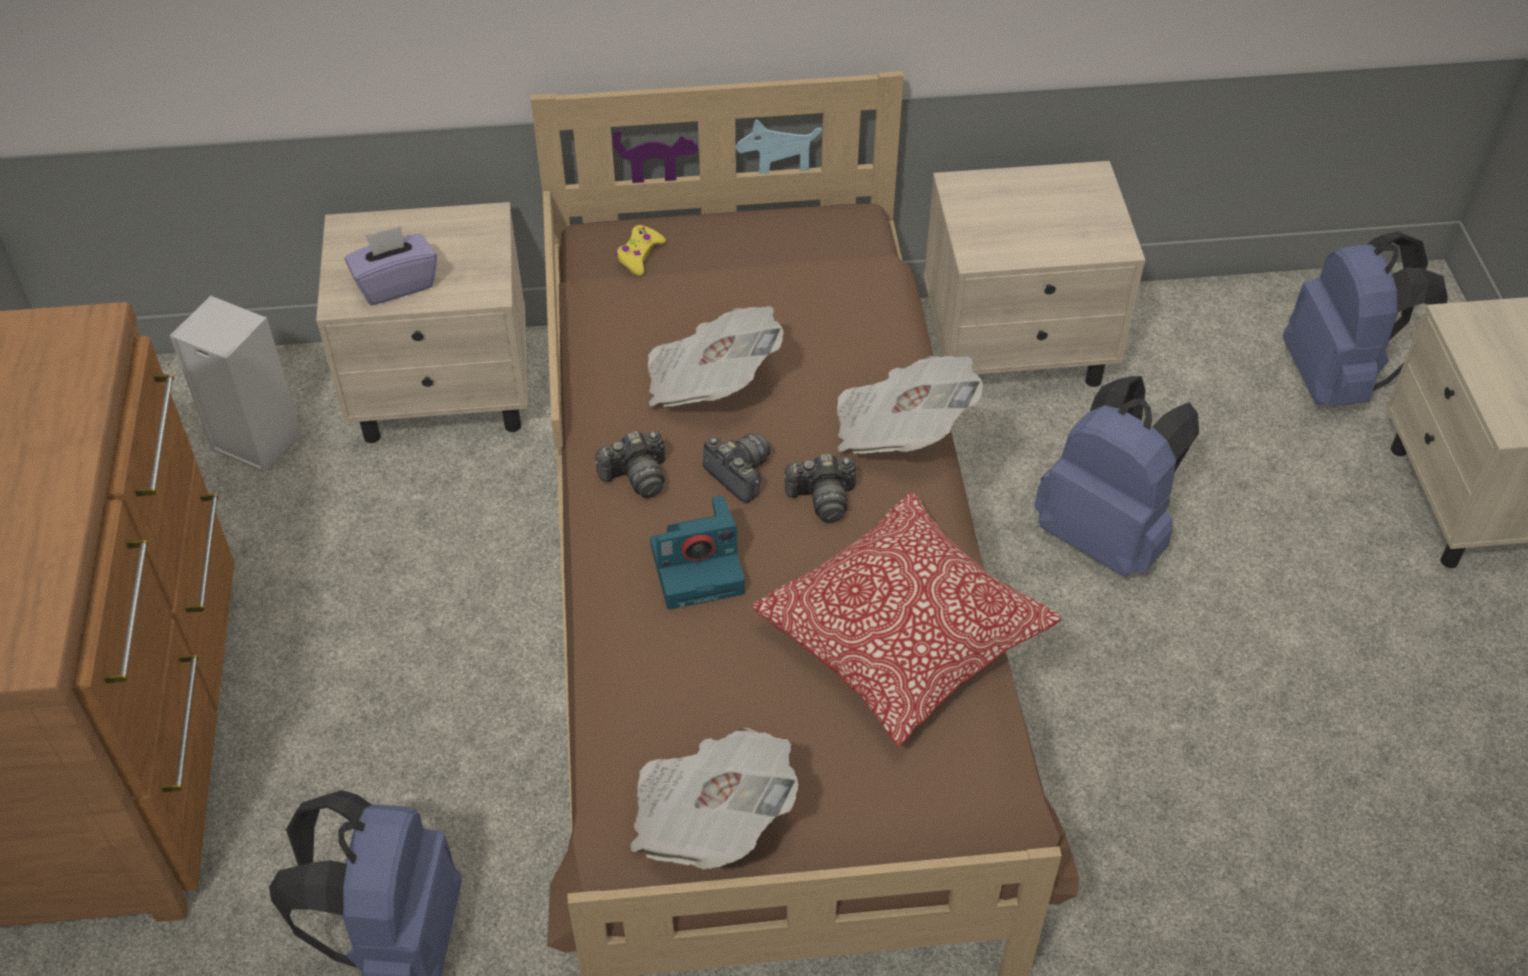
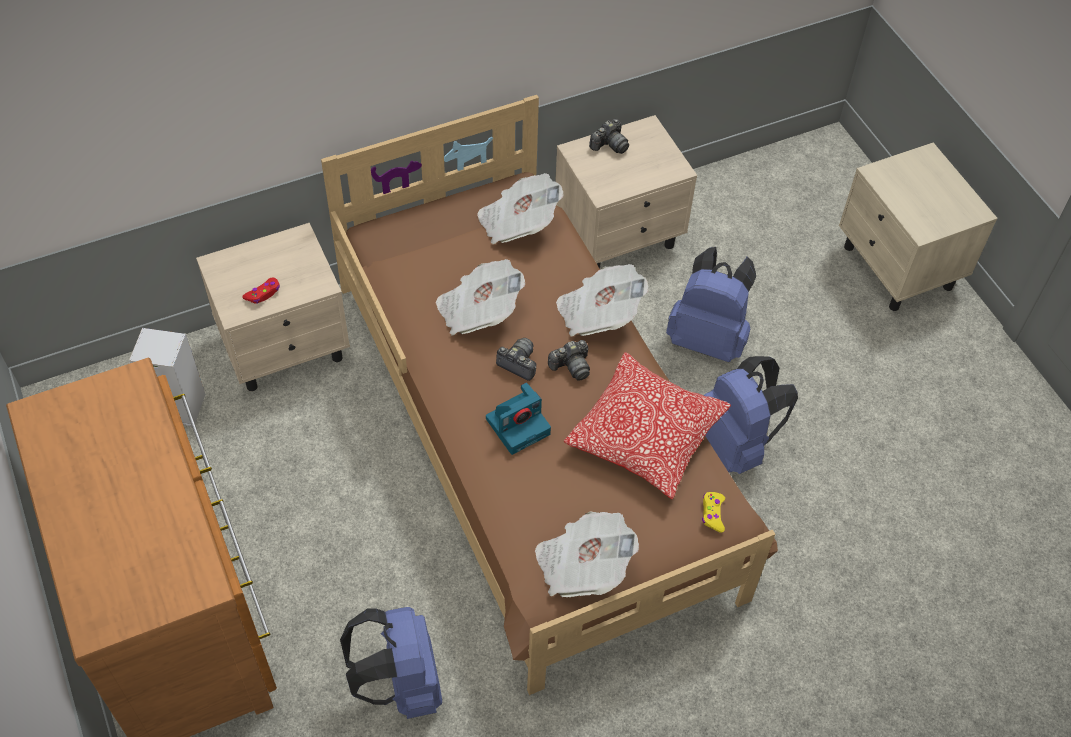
camera: 20 degrees left, 5 degrees up
purple tissue box [345,226,437,305] -> red game controller [242,277,280,304]
camera [595,431,665,498] -> camera moved to [589,119,629,154]
yellow game controller [616,225,666,276] -> yellow game controller moved to [702,492,725,533]
blue backpack [1283,231,1448,407] -> blue backpack moved to [704,356,798,474]
none -> newspaper [477,173,563,244]

